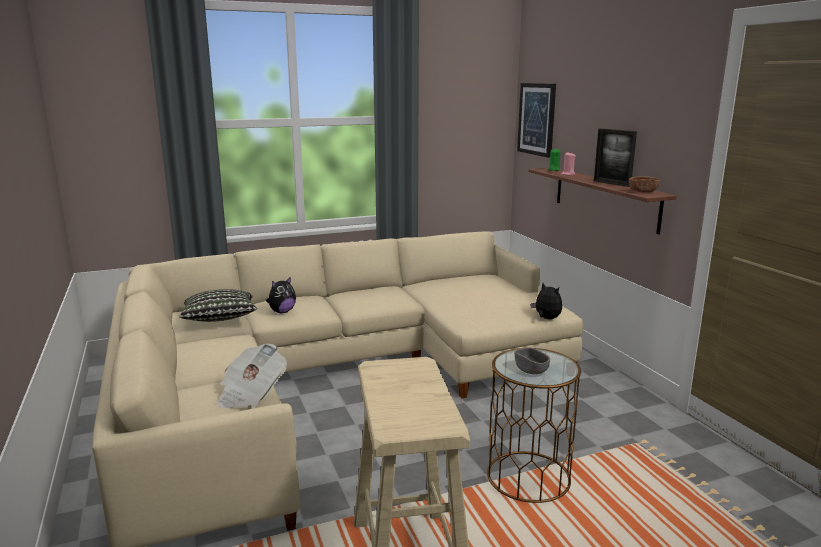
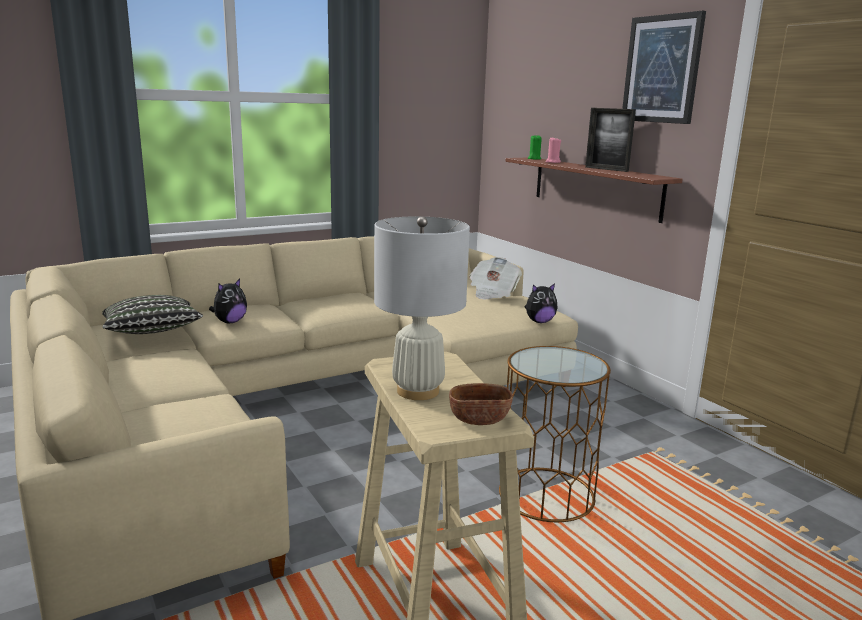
camera: 10 degrees left, 0 degrees up
newspaper [217,343,287,408] -> newspaper moved to [469,257,522,299]
grey bowl [514,348,550,374] -> none
picture [517,83,556,158] -> picture moved to [622,11,706,124]
plush toy [531,283,562,319] -> plush toy turned 120 degrees clockwise [525,283,557,323]
brown bowl [629,176,660,193] -> brown bowl moved to [449,383,513,425]
none -> white table lamp [374,216,470,400]

